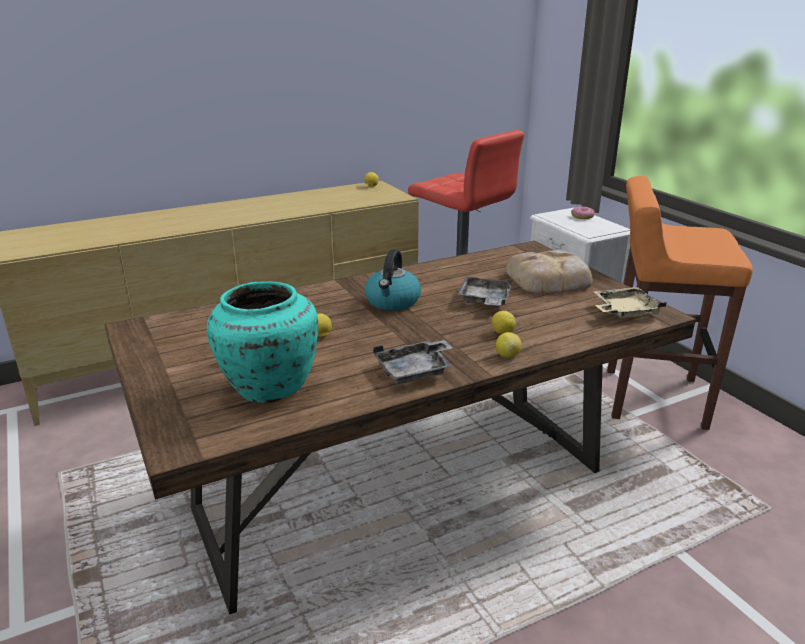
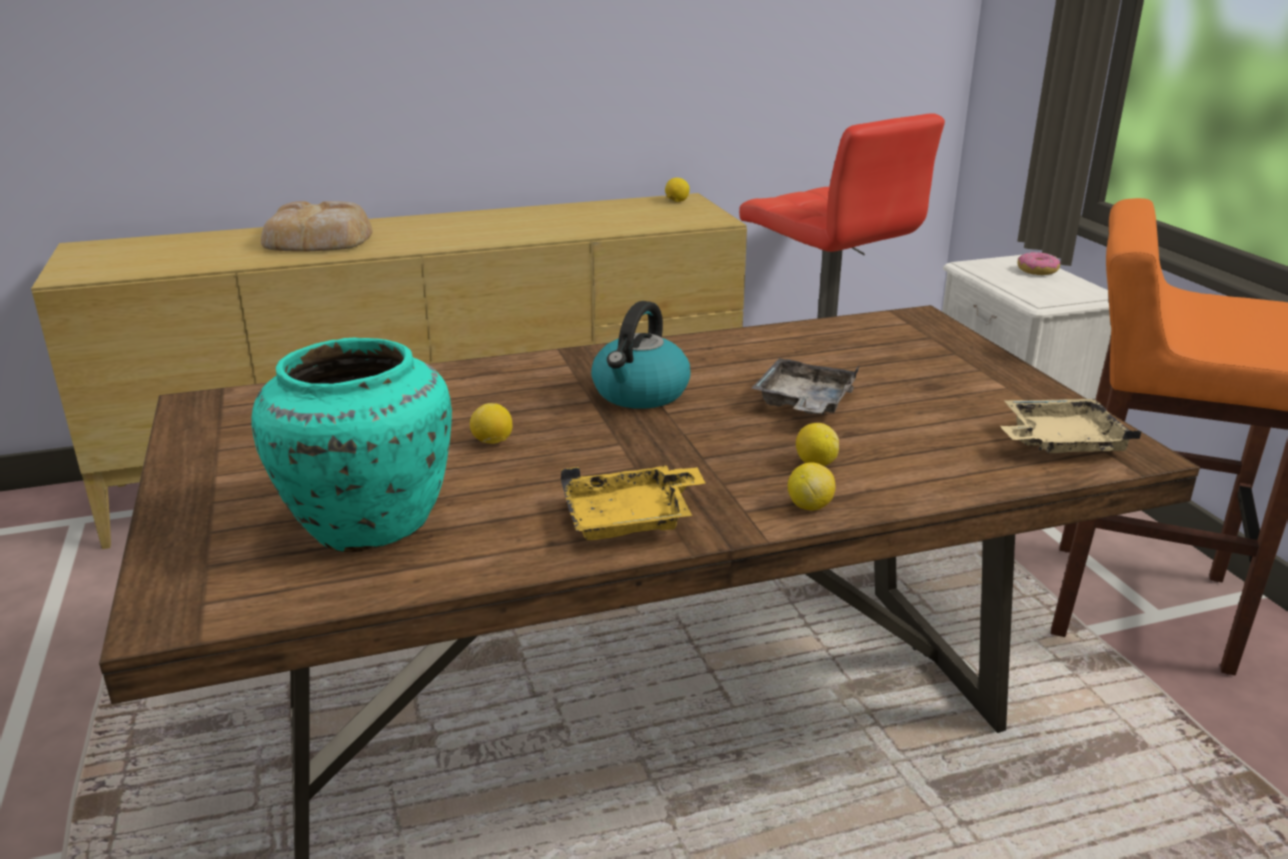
camera: 10 degrees right, 0 degrees up
grey tray [373,340,453,384] -> yellow tray [561,464,705,540]
bread [506,250,593,293] -> bread moved to [261,201,372,252]

